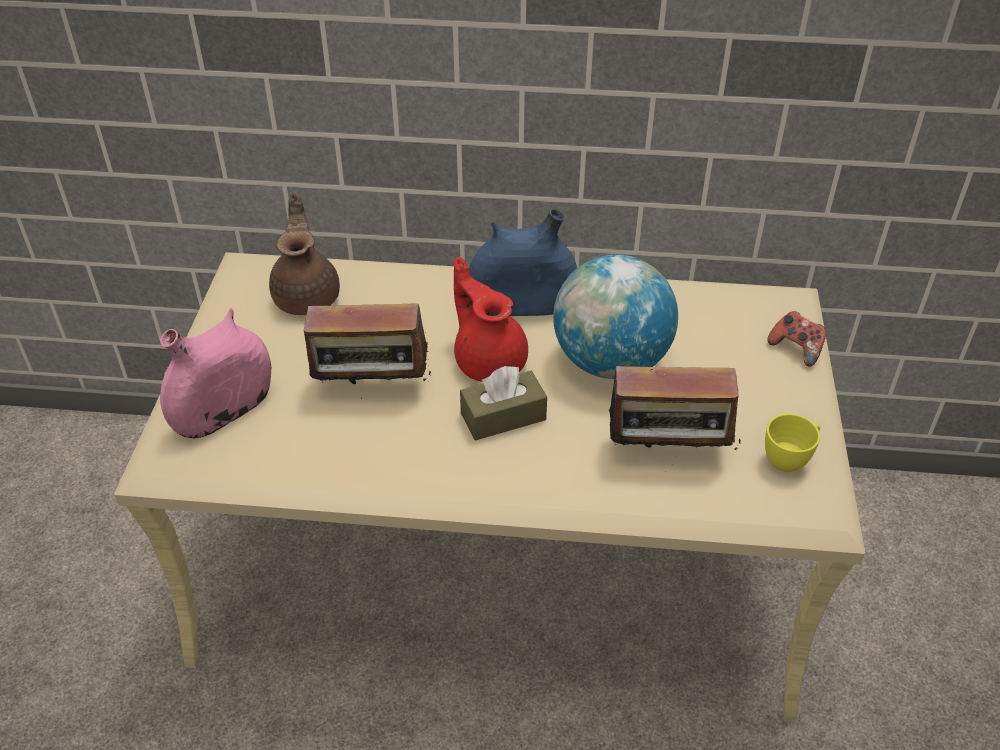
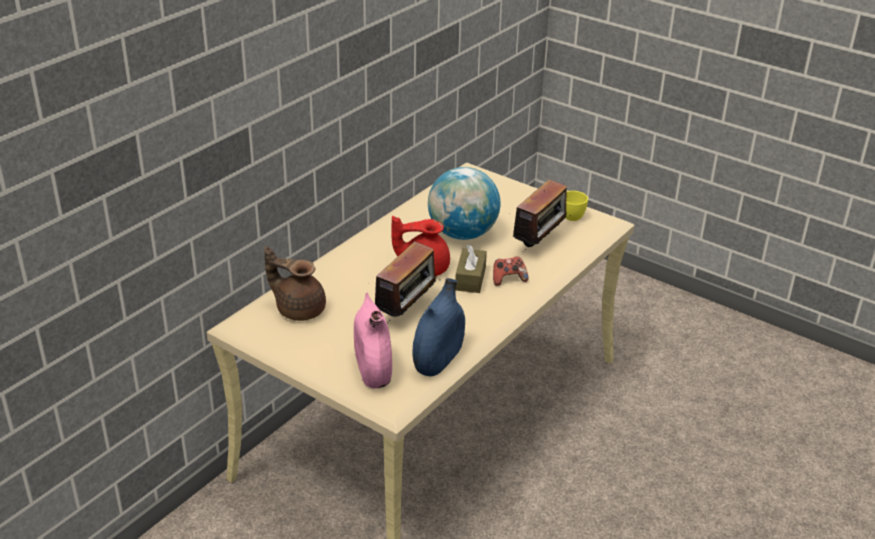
camera: 60 degrees left, 10 degrees down
blue vase [469,209,577,316] -> blue vase moved to [413,278,465,376]
game controller [767,311,826,367] -> game controller moved to [493,256,528,286]

